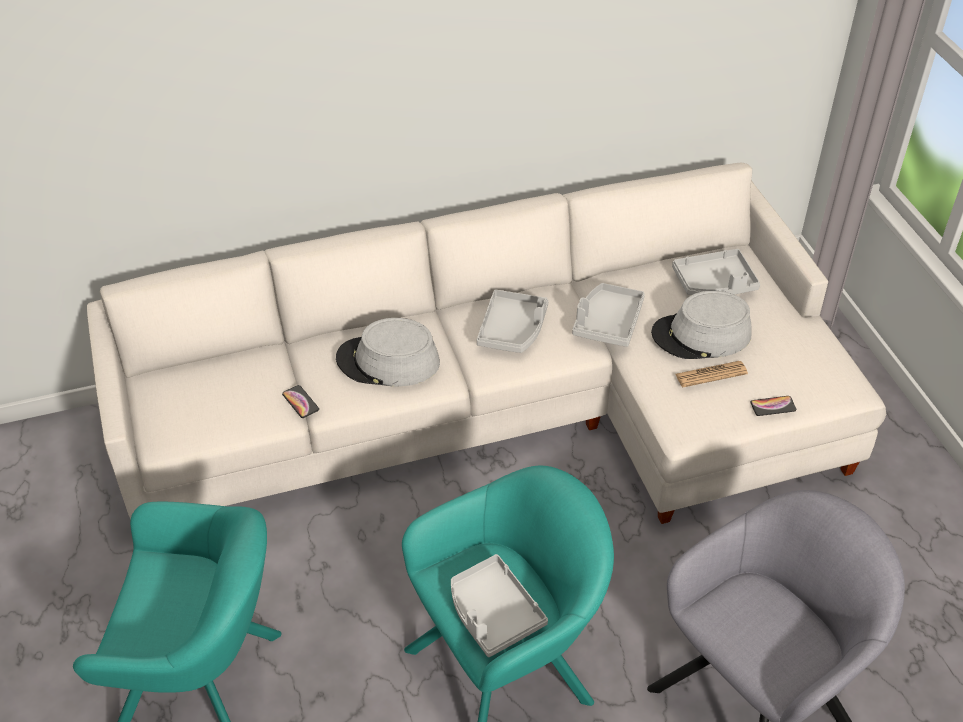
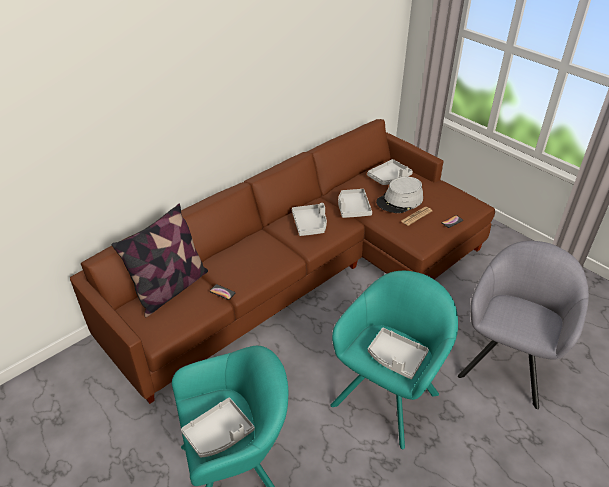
camera: 25 degrees left, 5 degrees down
white sofa [87,163,886,524] -> brown sofa [70,119,495,404]
grey hat [336,318,440,387] -> none
none -> pillow [112,204,208,317]
none -> grey tray [181,397,255,458]

